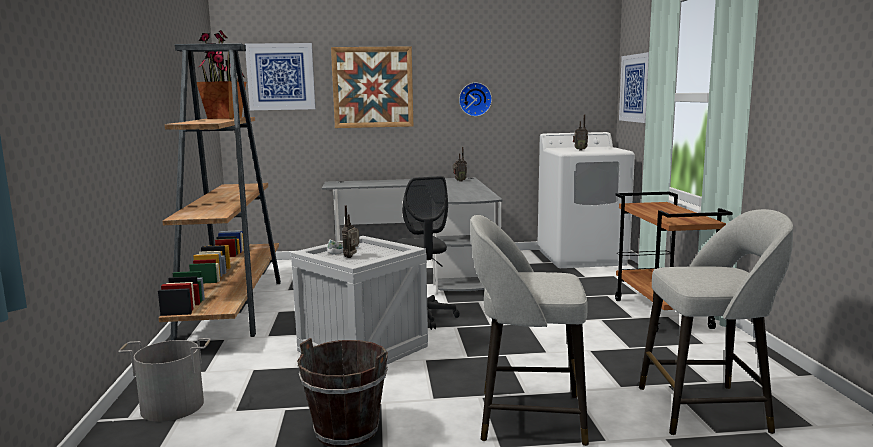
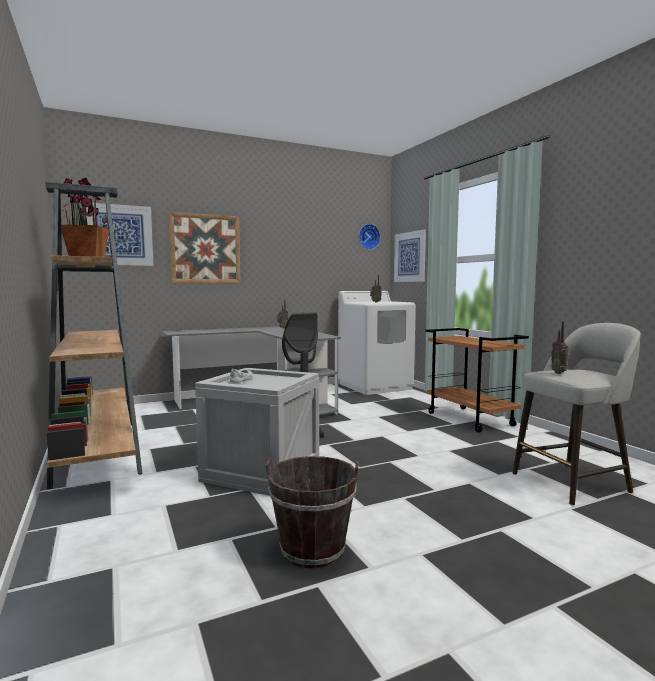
camera: 20 degrees left, 5 degrees down
grey bucket [118,338,211,422] -> none
radio [342,206,359,258] -> radio moved to [551,321,570,374]
wall clock [459,82,492,117] -> wall clock moved to [359,224,380,250]
grey stool [470,215,589,446] -> none

